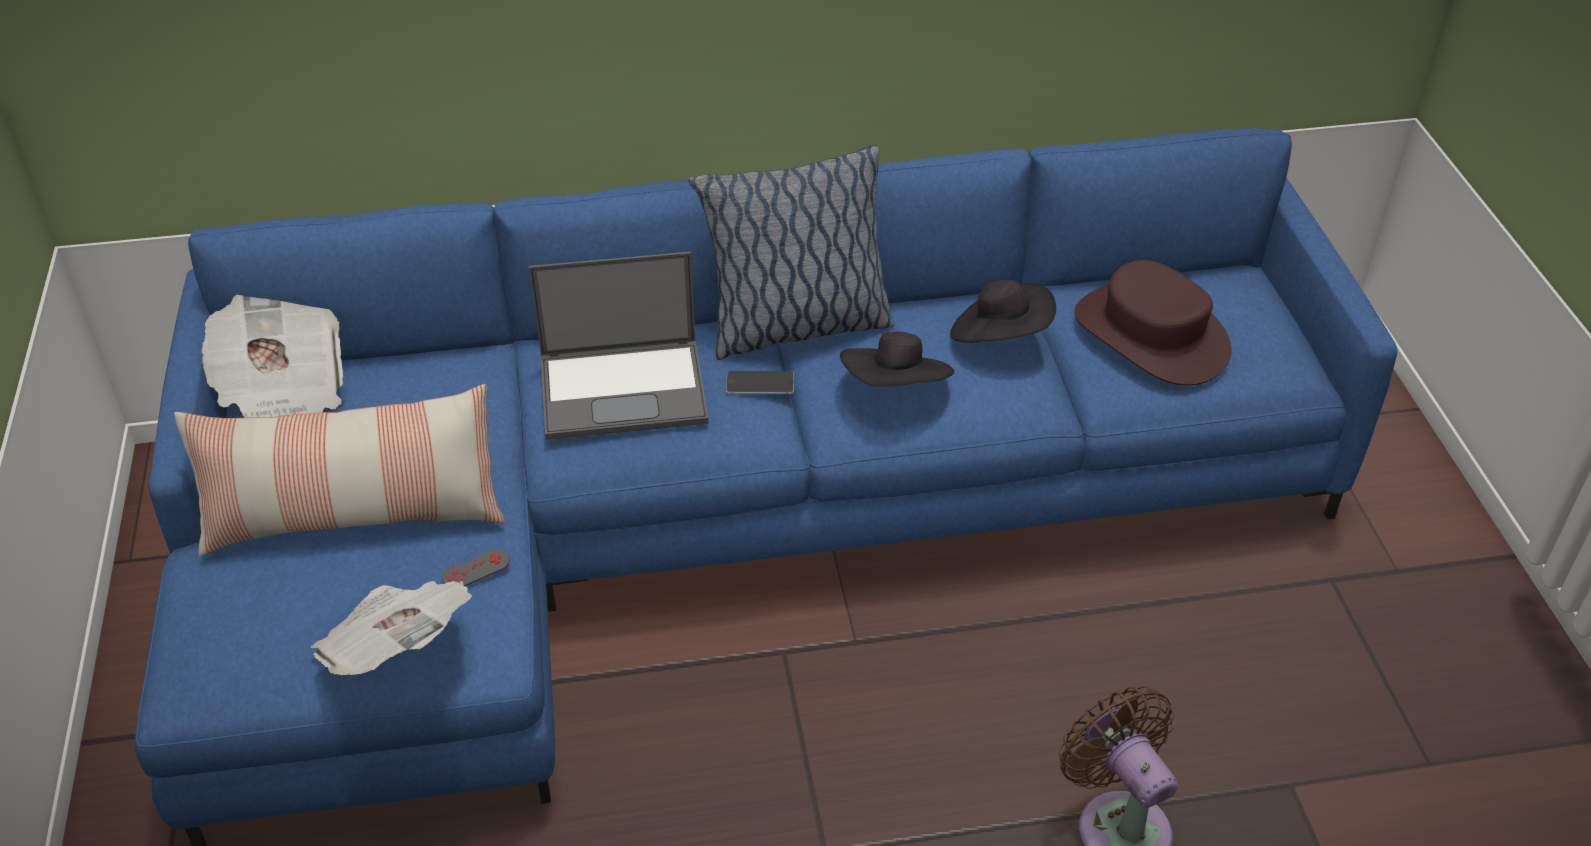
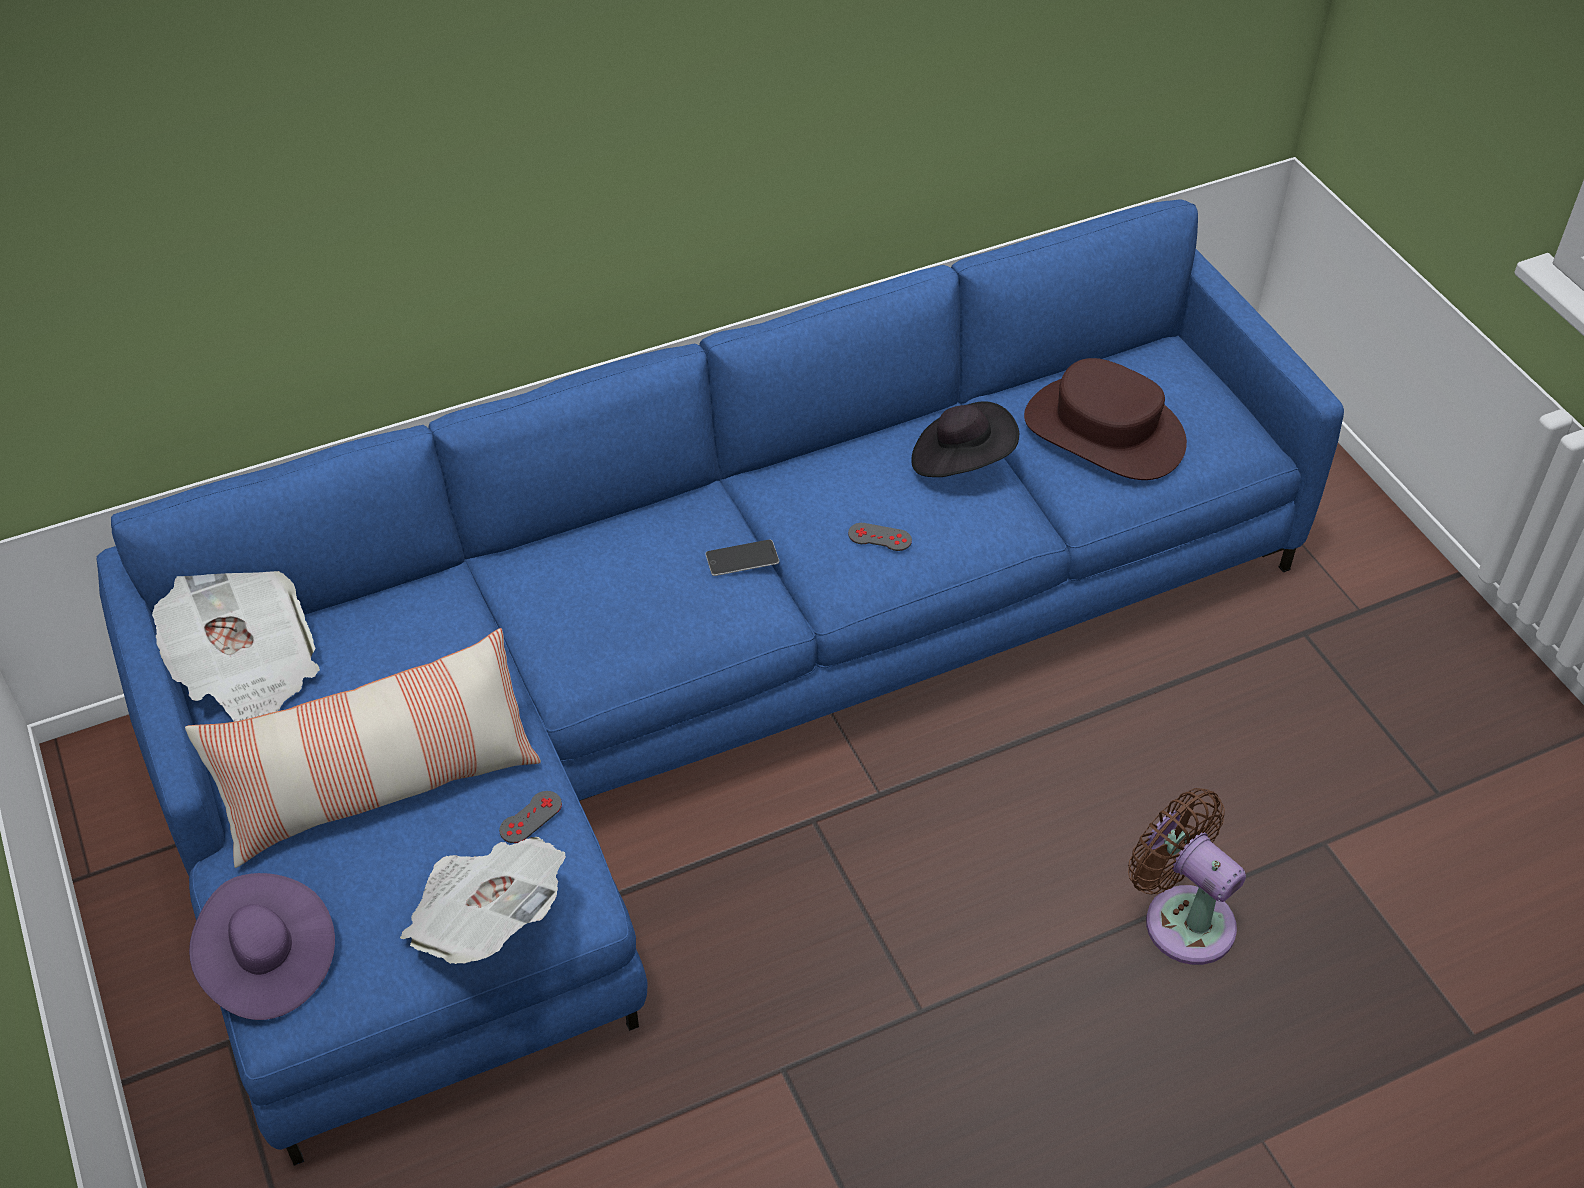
camera: 15 degrees left, 5 degrees up
laptop [529,252,708,440] -> none
pillow [689,145,894,360] -> none
black hat [840,332,954,387] -> grey game controller [848,523,912,551]
none -> purple hat [189,873,335,1020]

